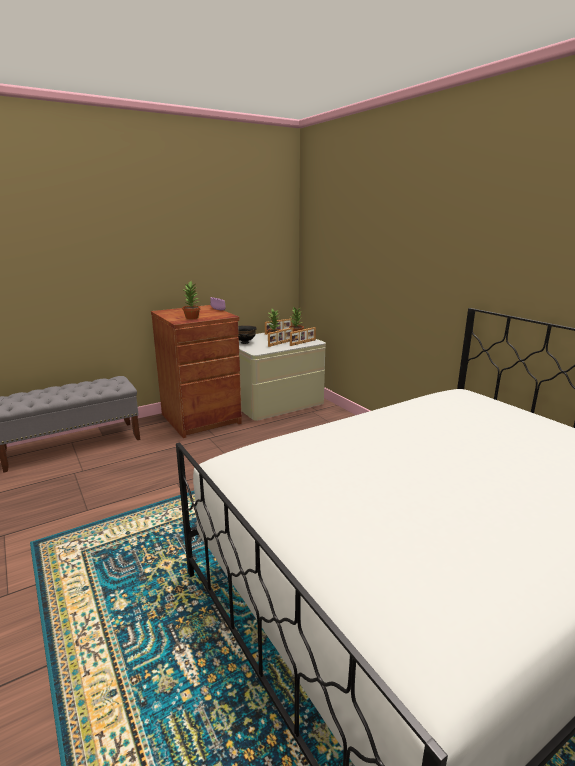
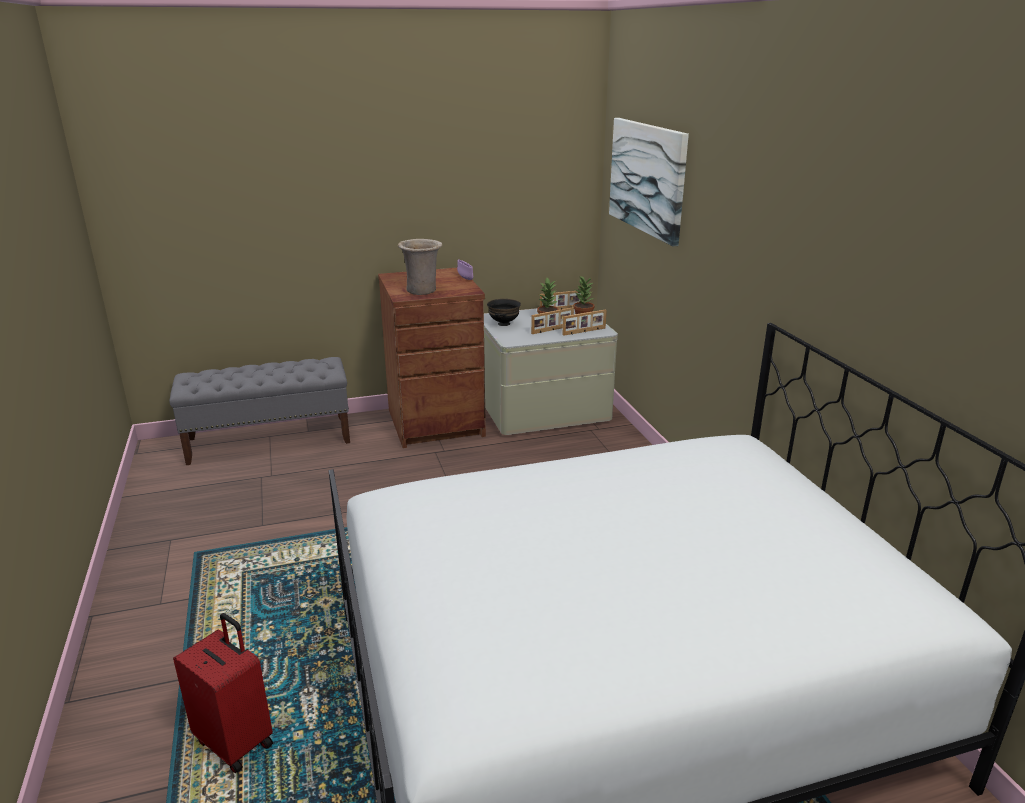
camera: 15 degrees right, 5 degrees up
potted plant [182,281,200,319] -> beige vase [398,239,442,295]
none -> red suitcase [173,613,273,773]
none -> picture [609,118,689,246]

